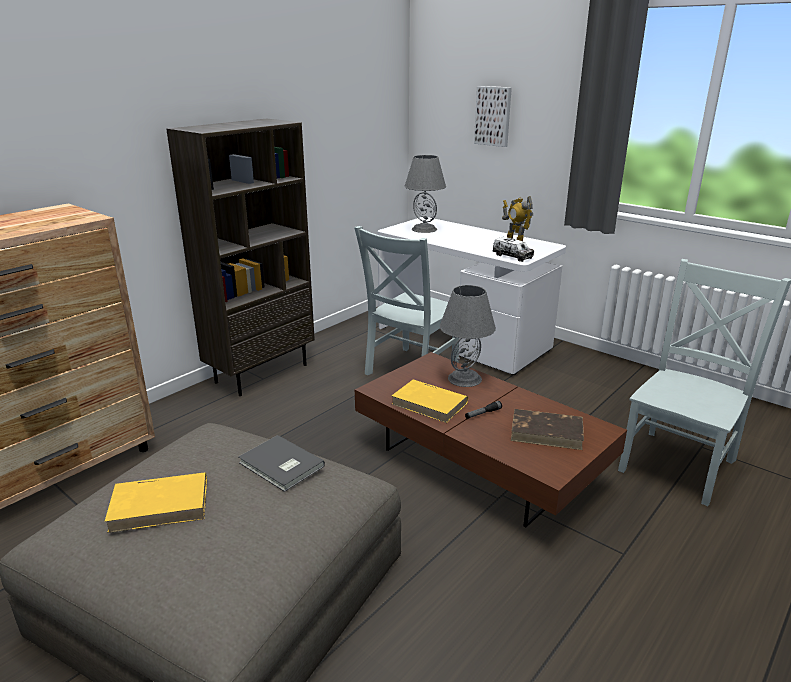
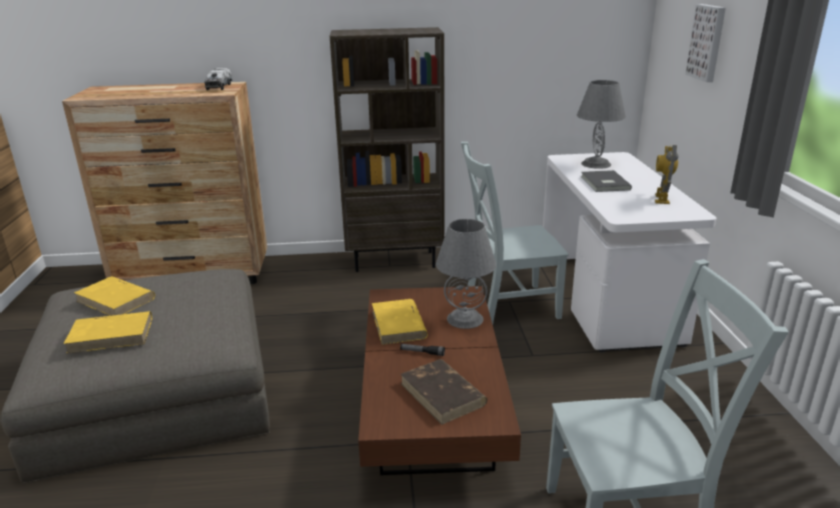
camera: 45 degrees right, 0 degrees up
grey book [238,435,325,492] -> grey book moved to [581,170,632,192]
toy truck [492,237,534,262] -> toy truck moved to [205,68,232,90]
none -> yellow book [64,311,152,354]

